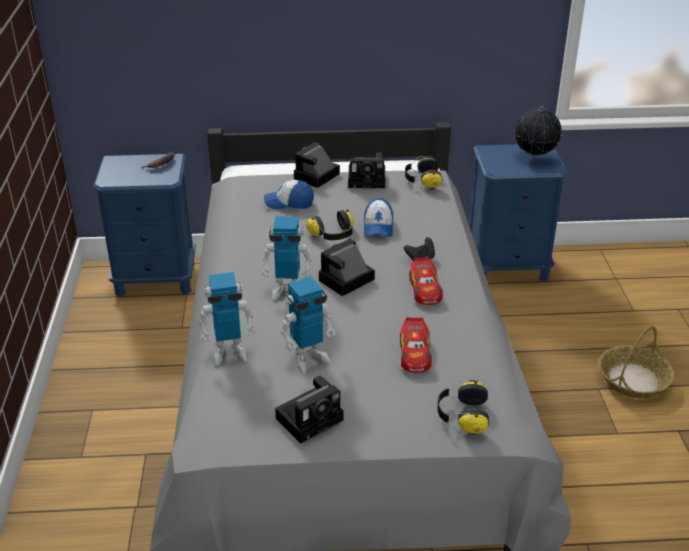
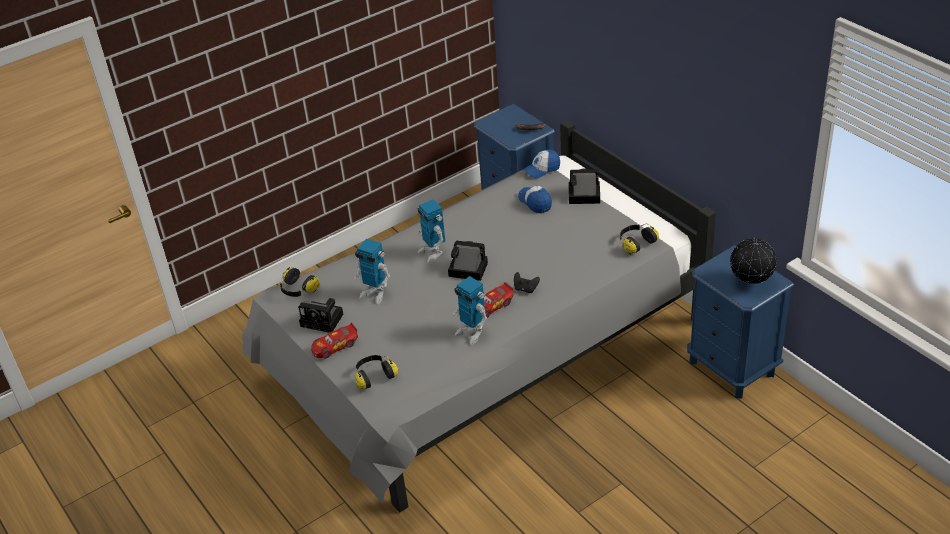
camera: 60 degrees right, 5 degrees up
toy robot [199,272,255,366] -> toy robot moved to [453,276,487,345]
headphones [306,209,354,240] -> headphones moved to [280,267,320,297]
camera [348,153,385,188] -> none
cap [364,198,393,237] -> cap moved to [523,150,560,179]
toy car [400,317,432,373] -> toy car moved to [311,322,358,358]
basket [599,326,675,398] -> none

